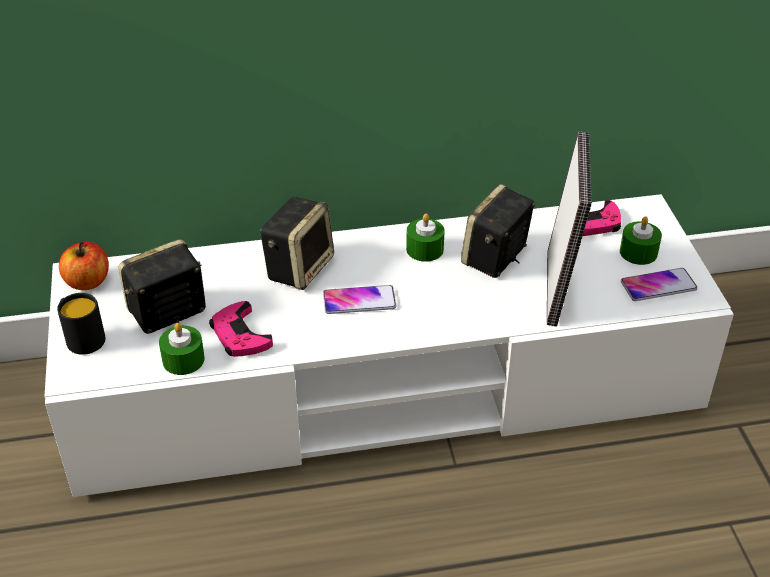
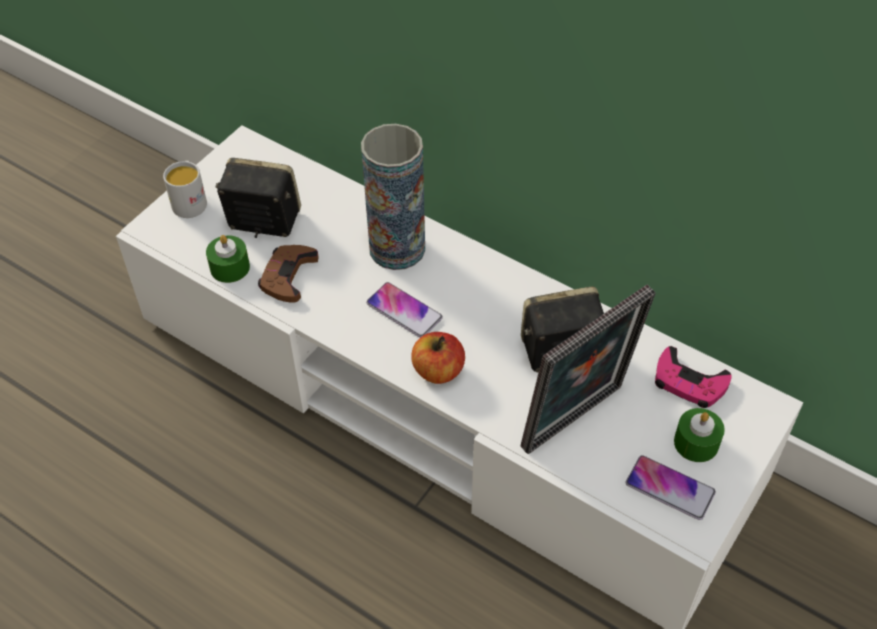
camera: 45 degrees right, 10 degrees up
black mug [57,293,105,355] -> white mug [163,161,207,218]
apple [59,242,109,290] -> apple moved to [411,332,465,384]
pink game controller [209,301,273,357] -> brown game controller [258,245,319,303]
speaker [260,197,334,290] -> vase [361,124,425,270]
green candle [406,213,445,262] -> none

